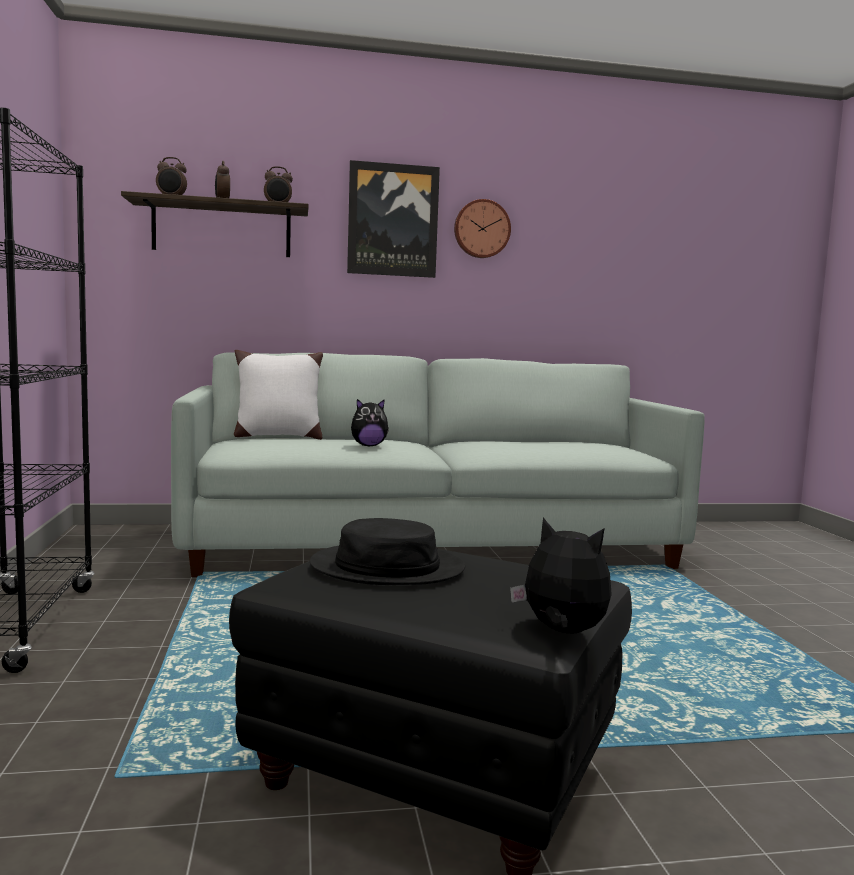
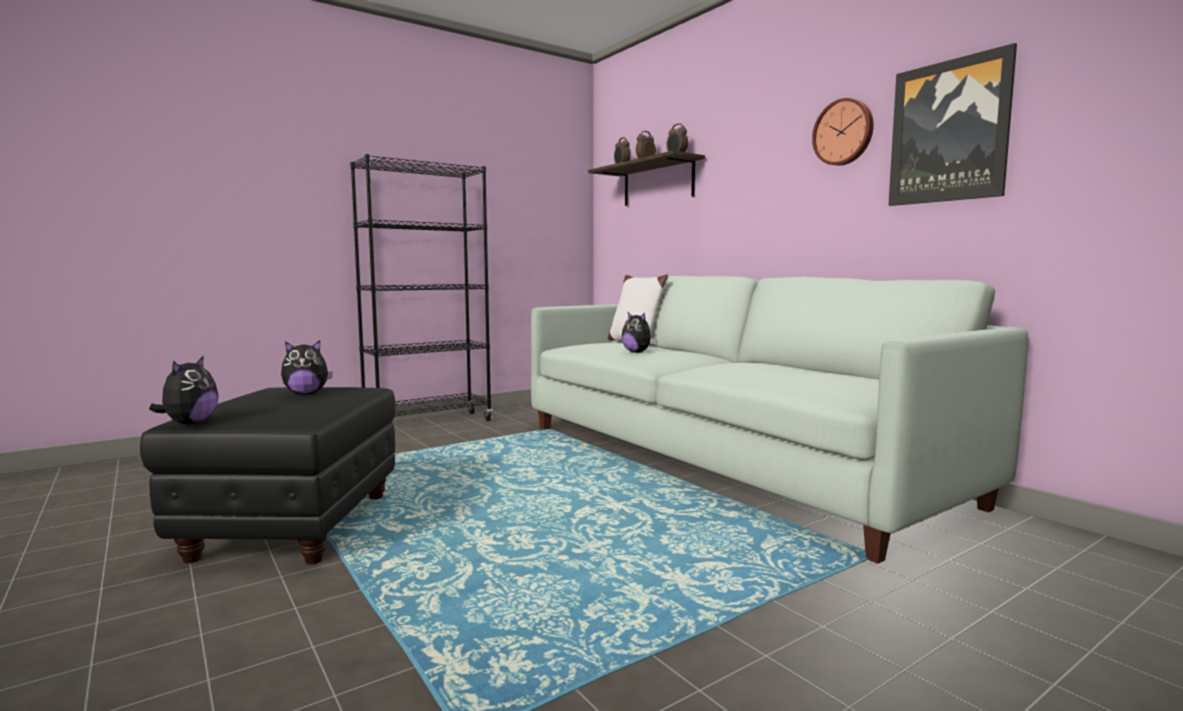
camera: 65 degrees right, 0 degrees up
black hat [310,518,465,585] -> plush toy [281,340,333,395]
picture [347,160,440,278] -> picture moved to [888,43,1017,206]

